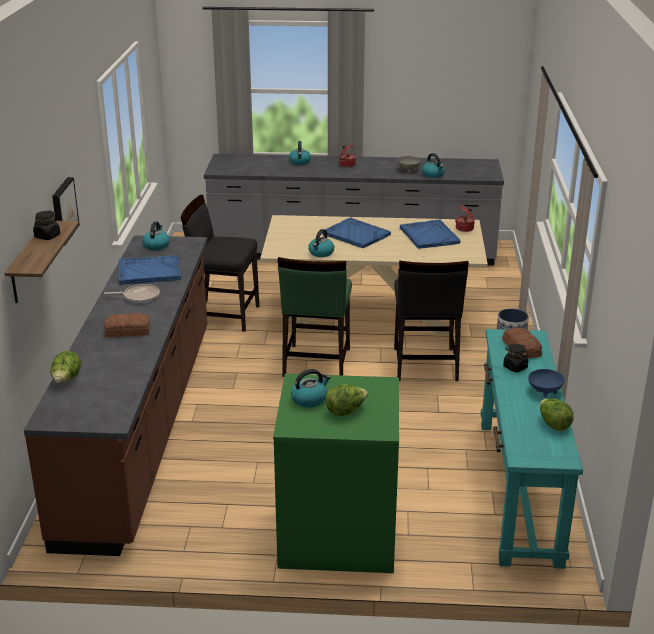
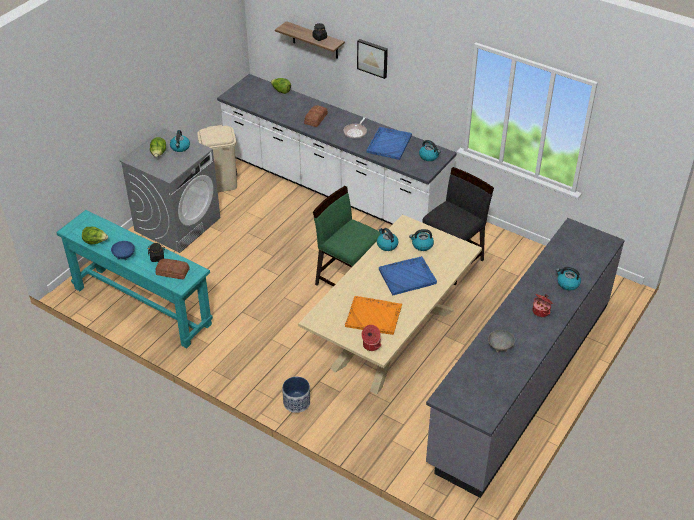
camera: 120 degrees right, 15 degrees up
brown counter [24,235,207,556] -> white counter [217,74,456,225]
green washing machine [273,374,399,573] -> grey washing machine [120,128,221,253]
black chair [394,261,469,381] -> none
blue tray [400,219,461,249] -> orange tray [345,296,402,335]
kettle [422,153,445,178] -> kettle moved to [409,229,434,251]
none -> beige trash can [197,125,237,192]

